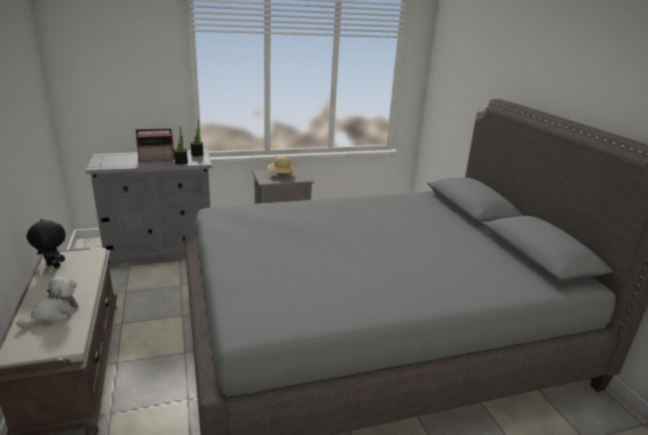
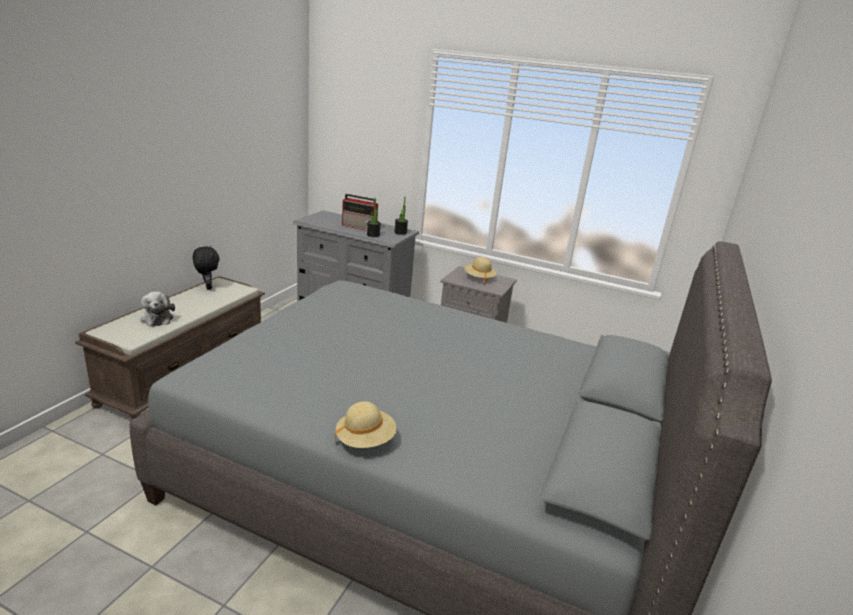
camera: 40 degrees right, 0 degrees up
plush toy [17,275,78,328] -> plush toy turned 75 degrees clockwise [140,291,175,326]
none -> beige hat [335,401,397,448]

